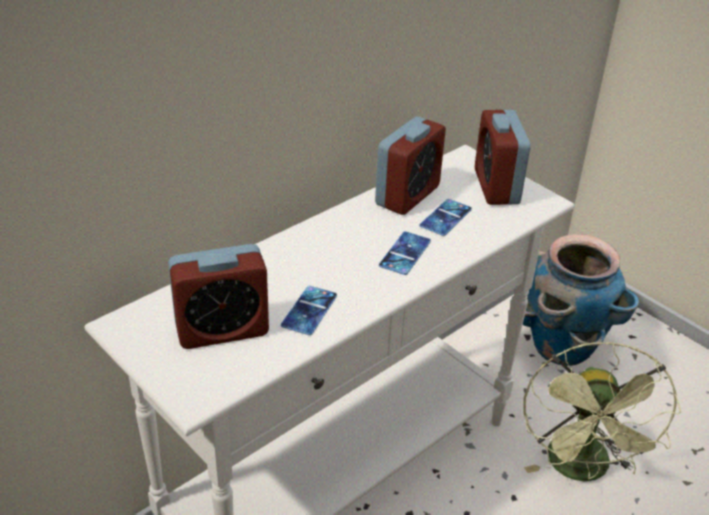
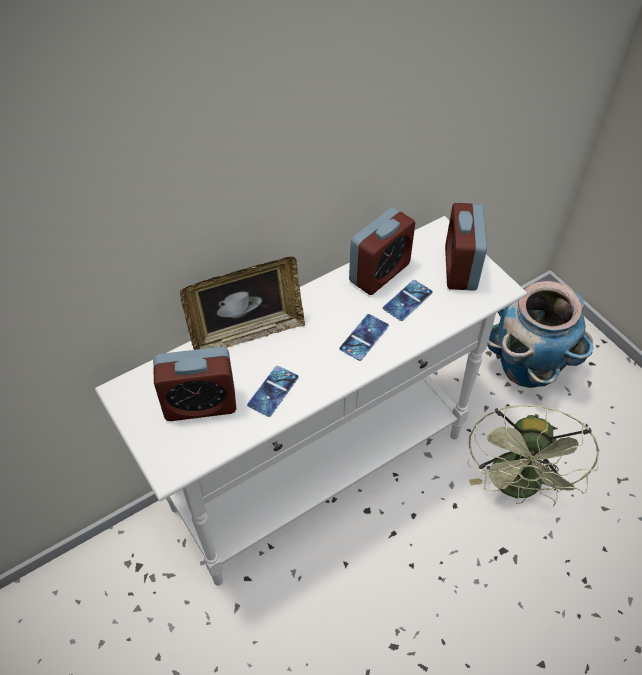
camera: 10 degrees right, 15 degrees up
none -> picture frame [180,257,305,350]

